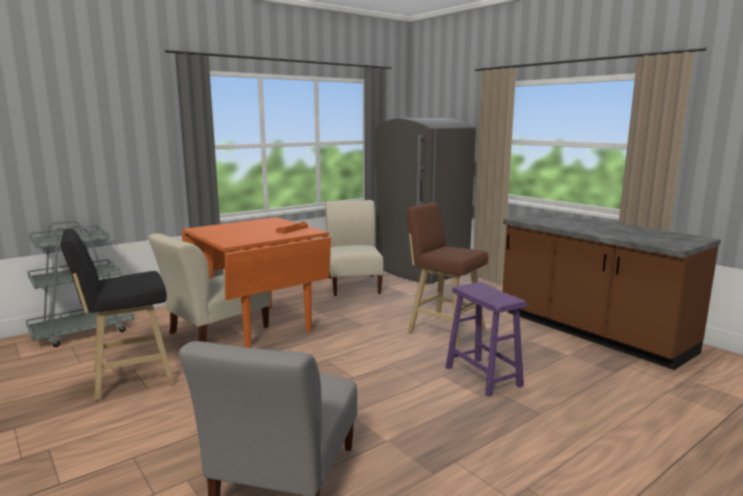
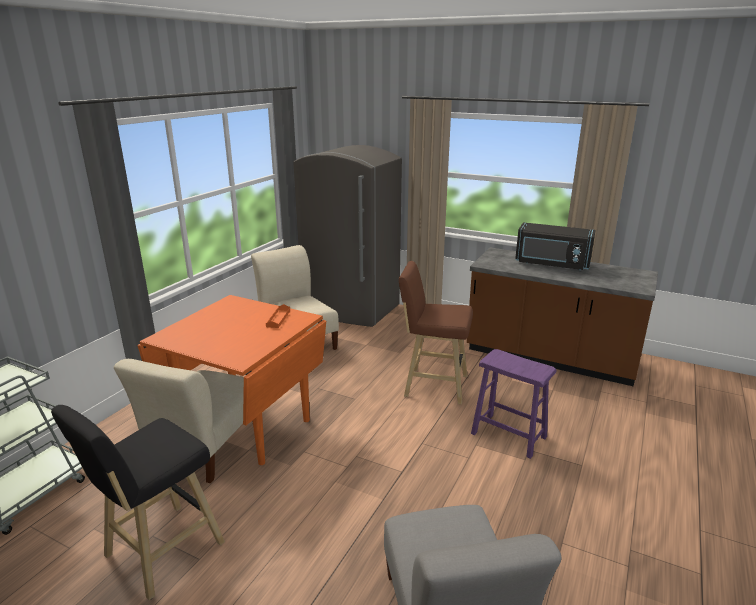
camera: 25 degrees left, 10 degrees up
none -> black microwave [515,222,596,270]

